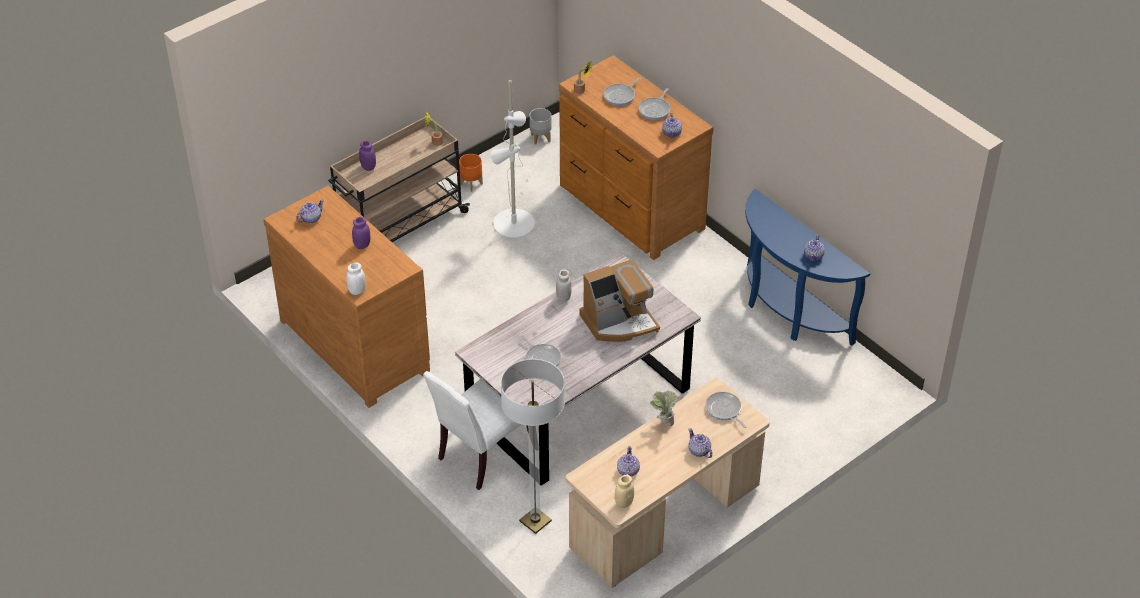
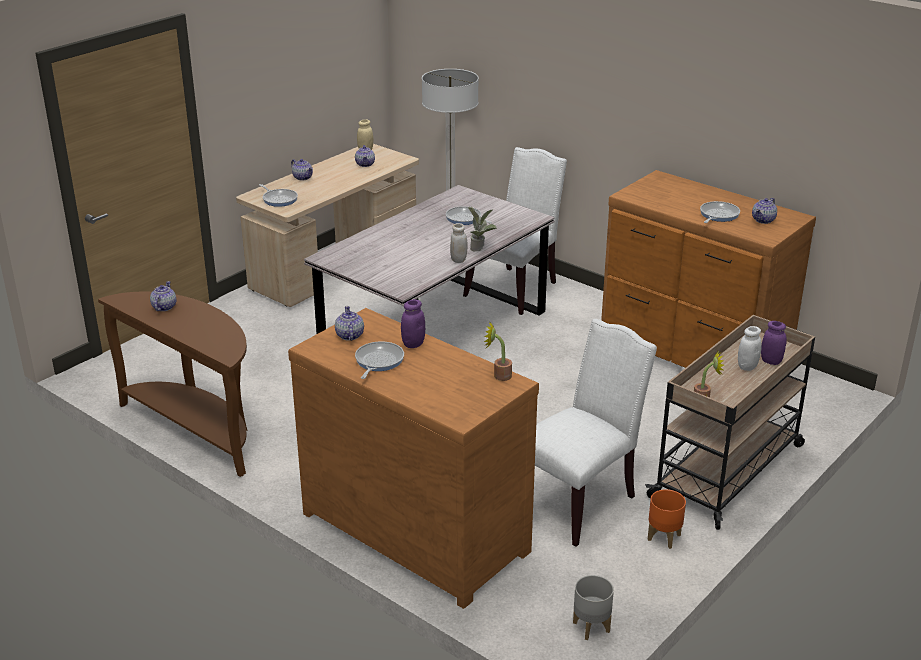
camera: 170 degrees right, 15 degrees down
white jar [346,262,366,295] -> white jar moved to [738,326,762,371]
purple jar [352,217,371,249] -> purple jar moved to [401,299,425,348]
white floor lamp [491,80,539,238] -> white chair [535,319,657,547]
coffee machine [580,259,660,342] -> none
frying pan [603,77,641,106] -> frying pan moved to [700,201,740,223]
potted plant [650,390,677,426] -> potted plant moved to [468,207,497,252]
blue console table [745,189,870,346] -> brown console table [98,292,247,477]

